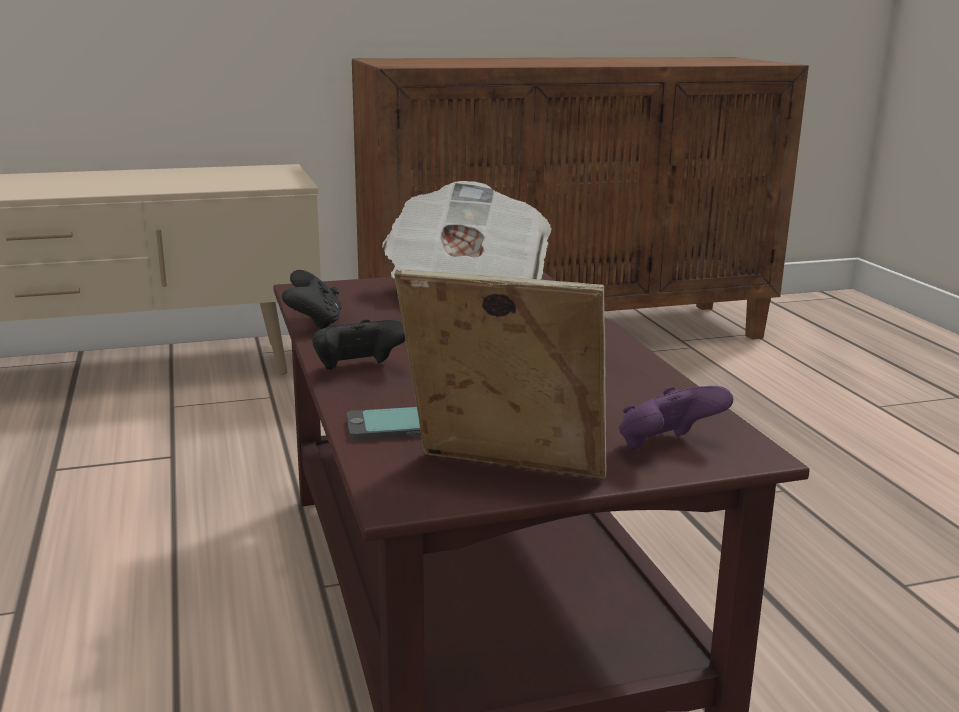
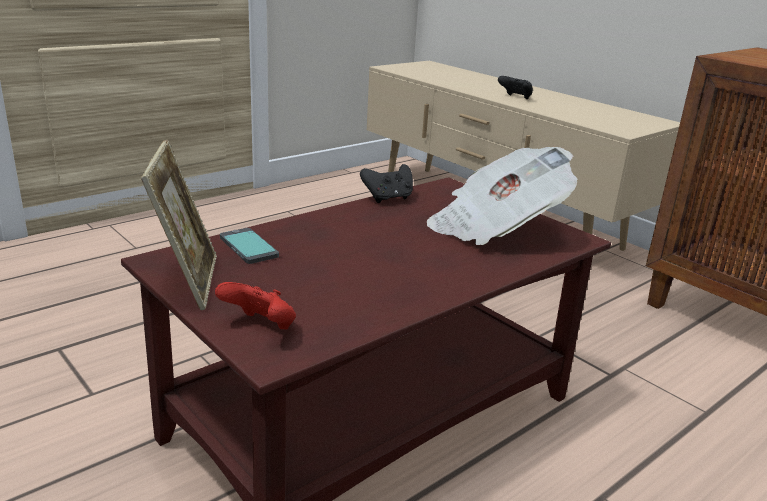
camera: 65 degrees right, 5 degrees up
black game controller [312,319,406,370] -> black game controller moved to [498,76,533,99]
purple game controller [619,386,733,450] -> red game controller [215,282,296,330]

